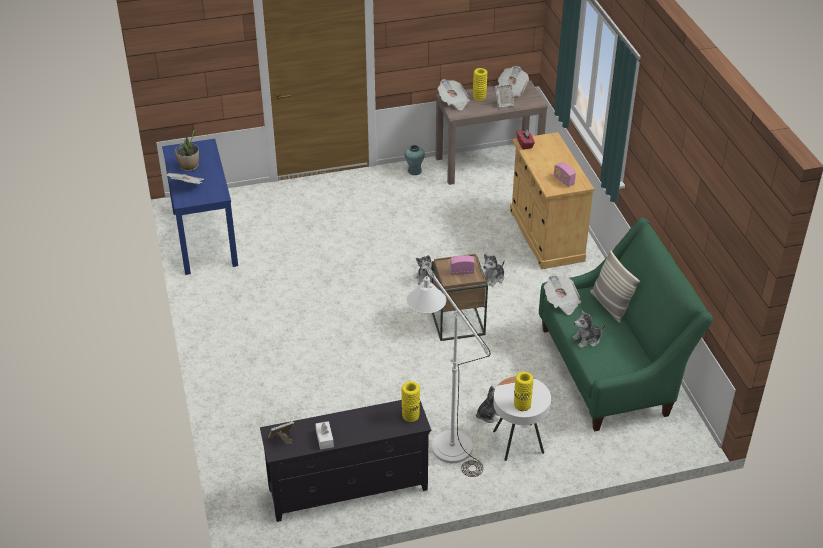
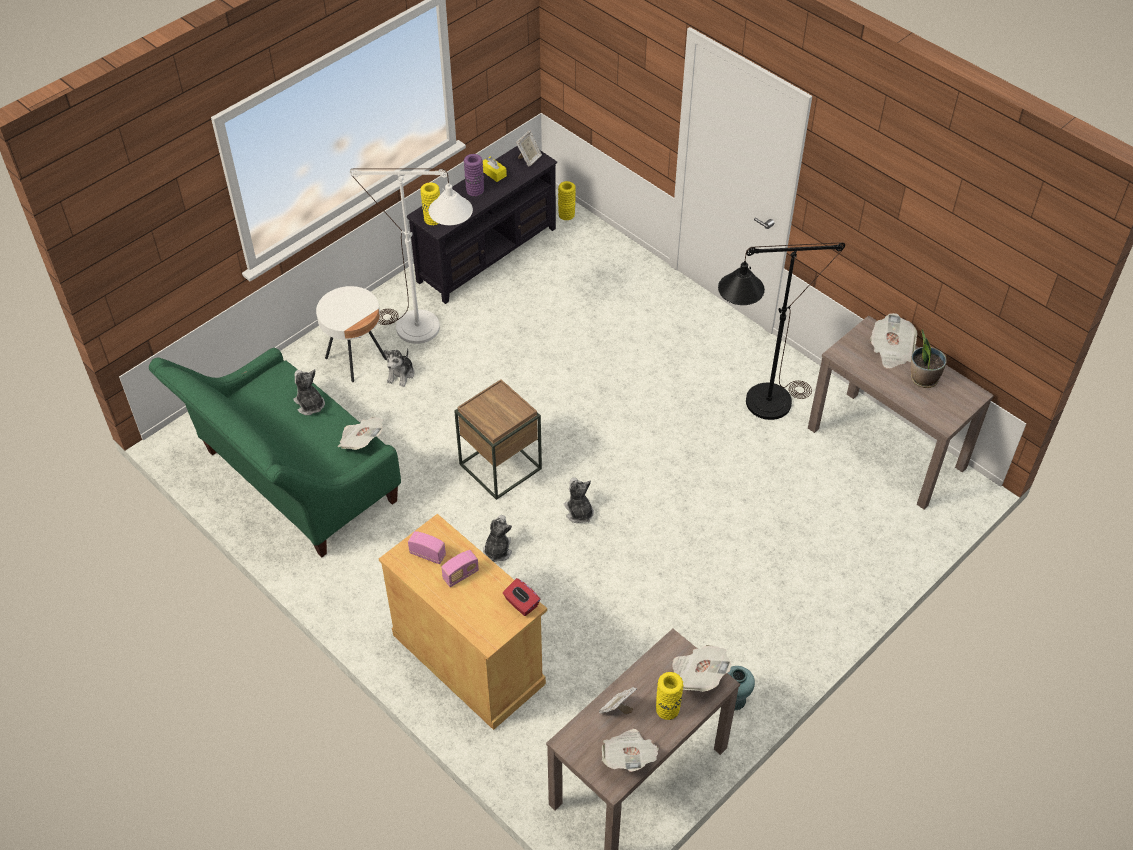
camera: 150 degrees right, 10 degrees up
blue console table [162,139,238,275] -> brown console table [808,315,994,509]
white tissue box [315,421,334,450] -> yellow tissue box [482,157,507,182]
radio [450,255,475,275] -> radio moved to [441,550,479,587]
yellow vase [514,372,534,411] -> yellow vase moved to [558,181,576,220]
plush toy [572,310,606,348] -> plush toy turned 75 degrees counterclockwise [293,369,325,415]
pillow [590,250,640,323] -> none
none -> purple vase [464,154,484,197]
none -> black floor lamp [718,242,845,420]

